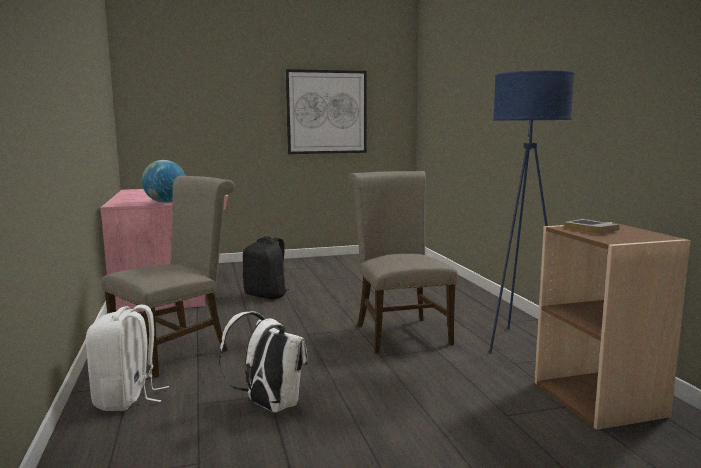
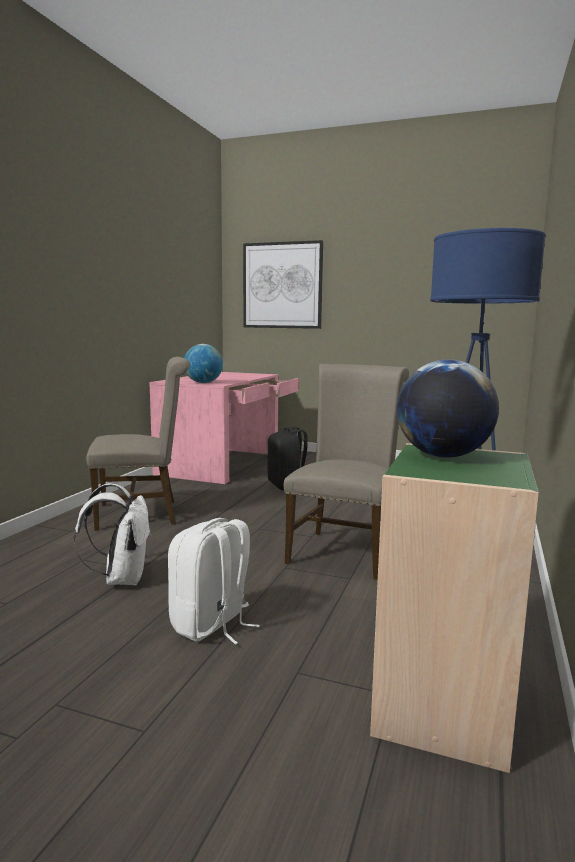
camera: 35 degrees right, 0 degrees up
white backpack [86,304,169,411] -> white backpack moved to [168,518,260,645]
picture [286,69,367,154] -> picture moved to [243,240,323,329]
brown bookcase [534,222,690,430] -> green bookcase [370,443,539,773]
book [564,219,620,234] -> globe [397,359,499,458]

